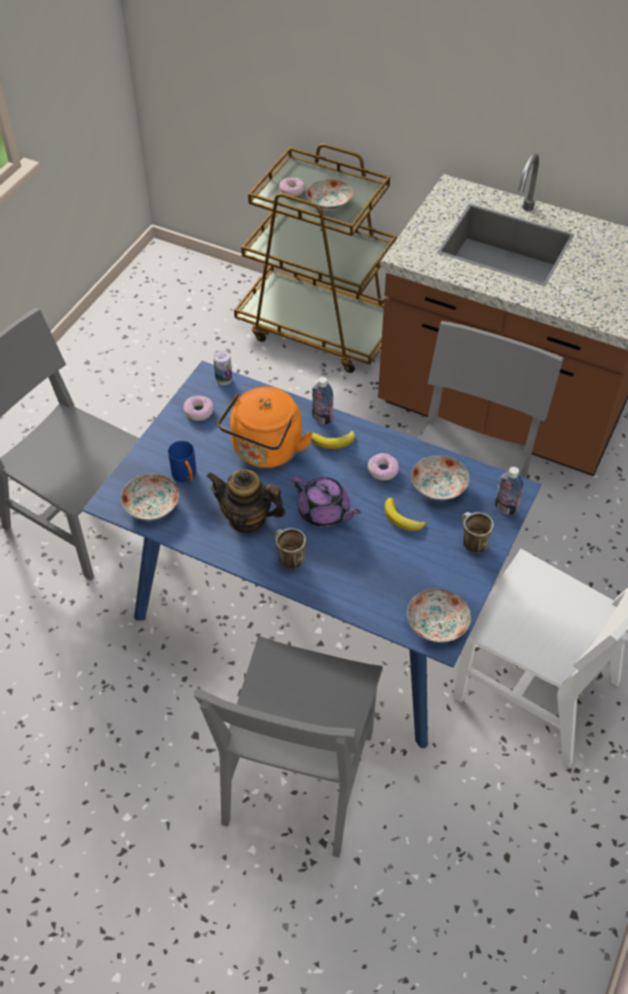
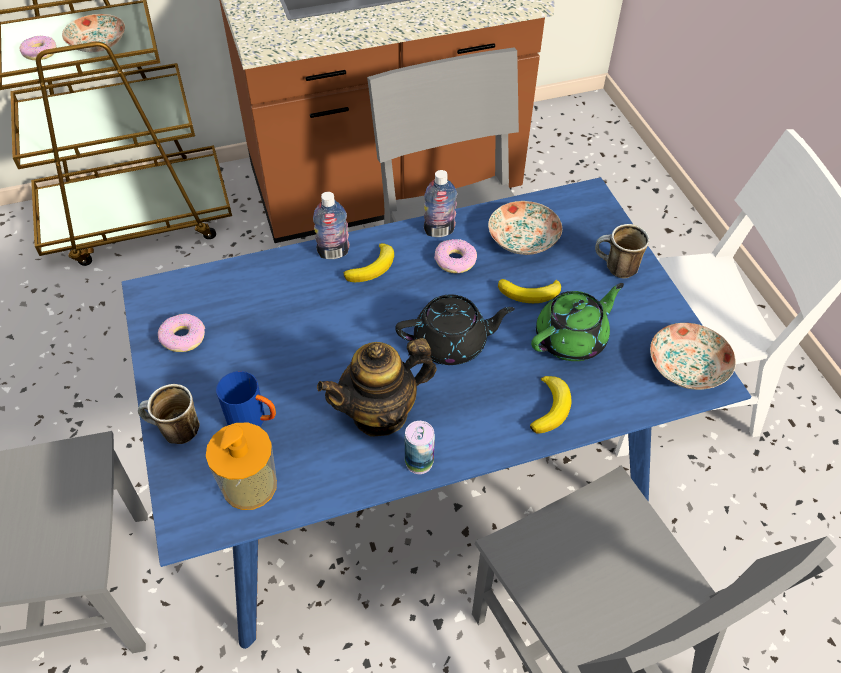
camera: 45 degrees left, 0 degrees up
plate [121,474,179,520] -> soap dispenser [206,422,277,510]
can [213,351,232,385] -> can moved to [404,421,435,474]
orange kettle [218,387,313,468] -> none
mug [274,528,306,569] -> mug moved to [138,384,200,444]
purple teapot [292,477,361,527] -> black teapot [395,295,515,365]
bottle [495,467,523,515] -> bottle moved to [424,170,457,237]
none -> banana [530,376,572,433]
none -> green teapot [531,283,624,361]

